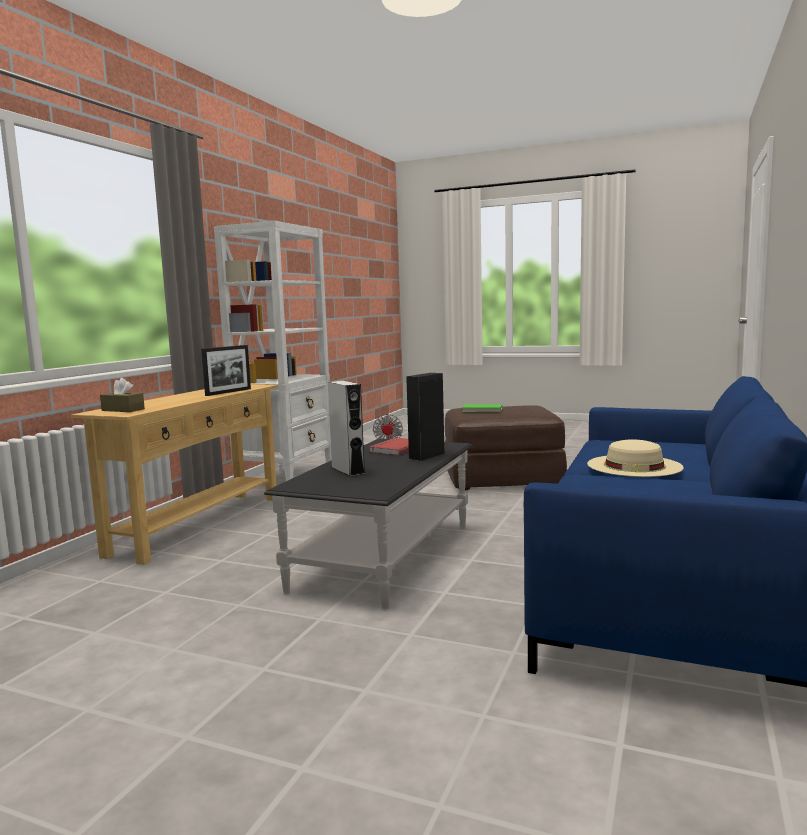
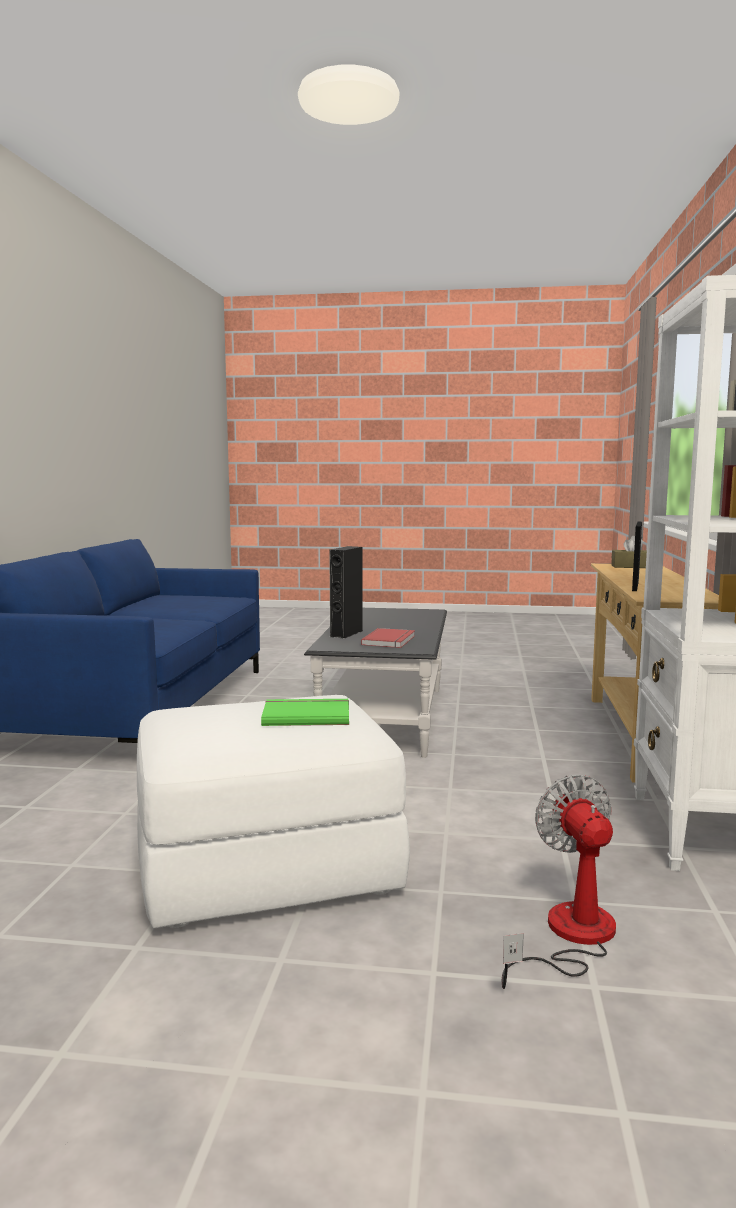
camera: 165 degrees right, 0 degrees up
grey speaker [328,381,365,476] -> none
brown ottoman [445,405,567,490] -> white ottoman [137,695,410,928]
beige hat [587,439,684,477] -> none

